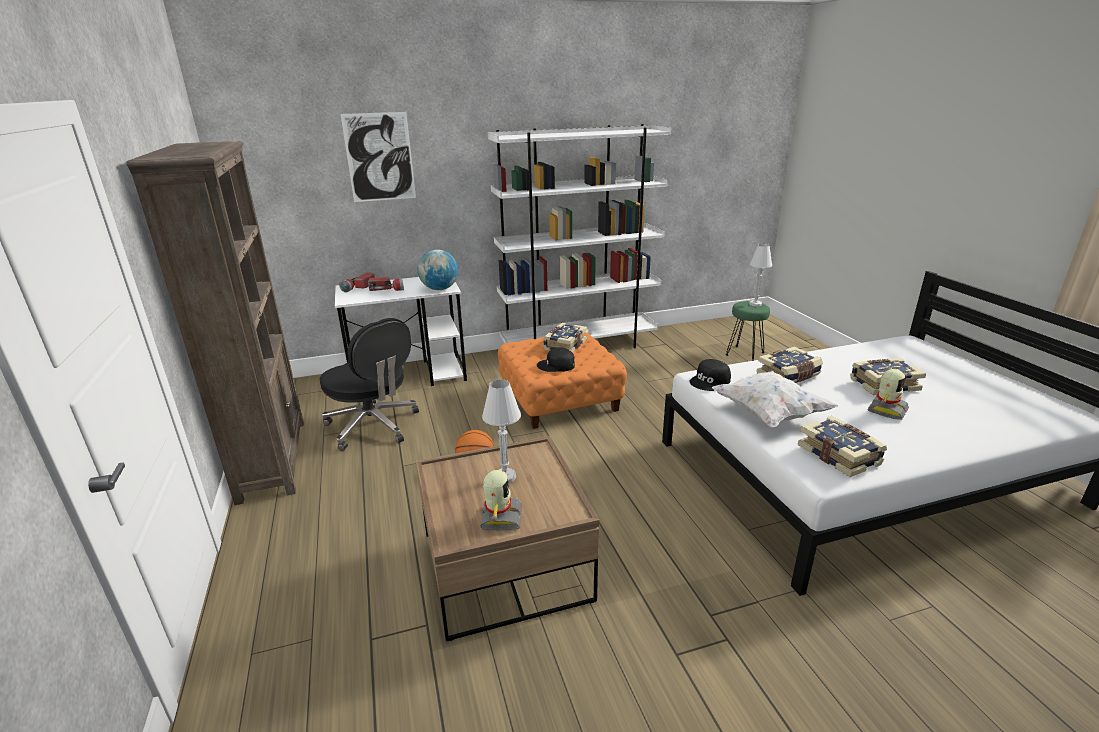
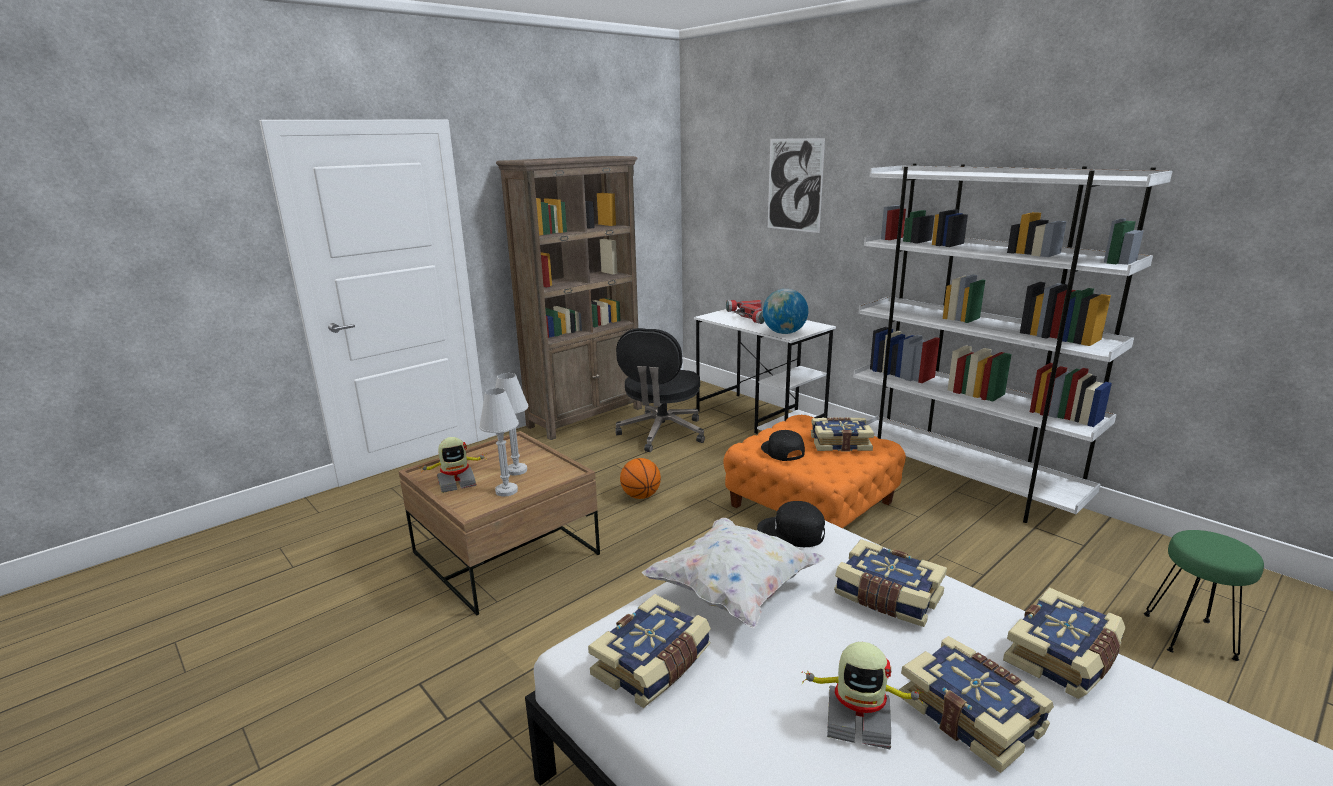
camera: 65 degrees right, 5 degrees down
white table lamp [749,244,772,307] -> white table lamp moved to [479,388,519,497]
none -> book [1003,587,1126,699]

